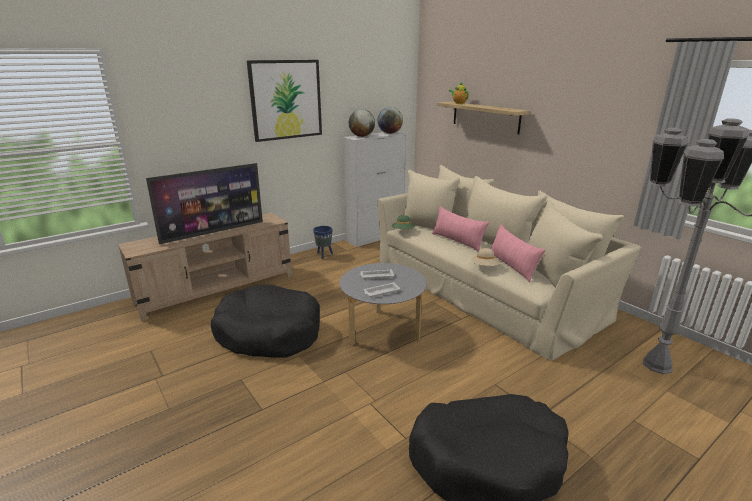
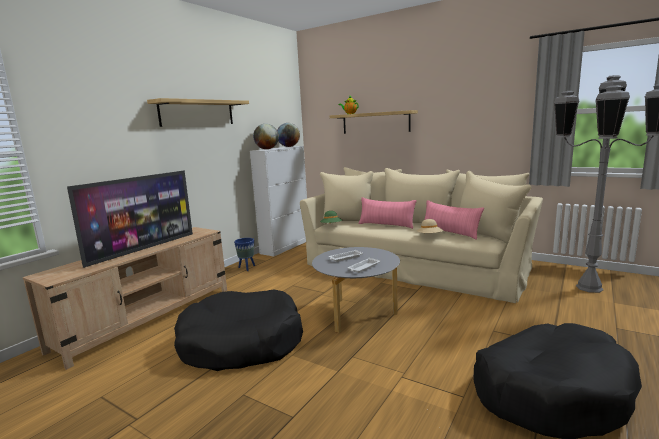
camera: 20 degrees left, 10 degrees down
picture [247,60,322,142] -> shelf [147,98,249,127]

